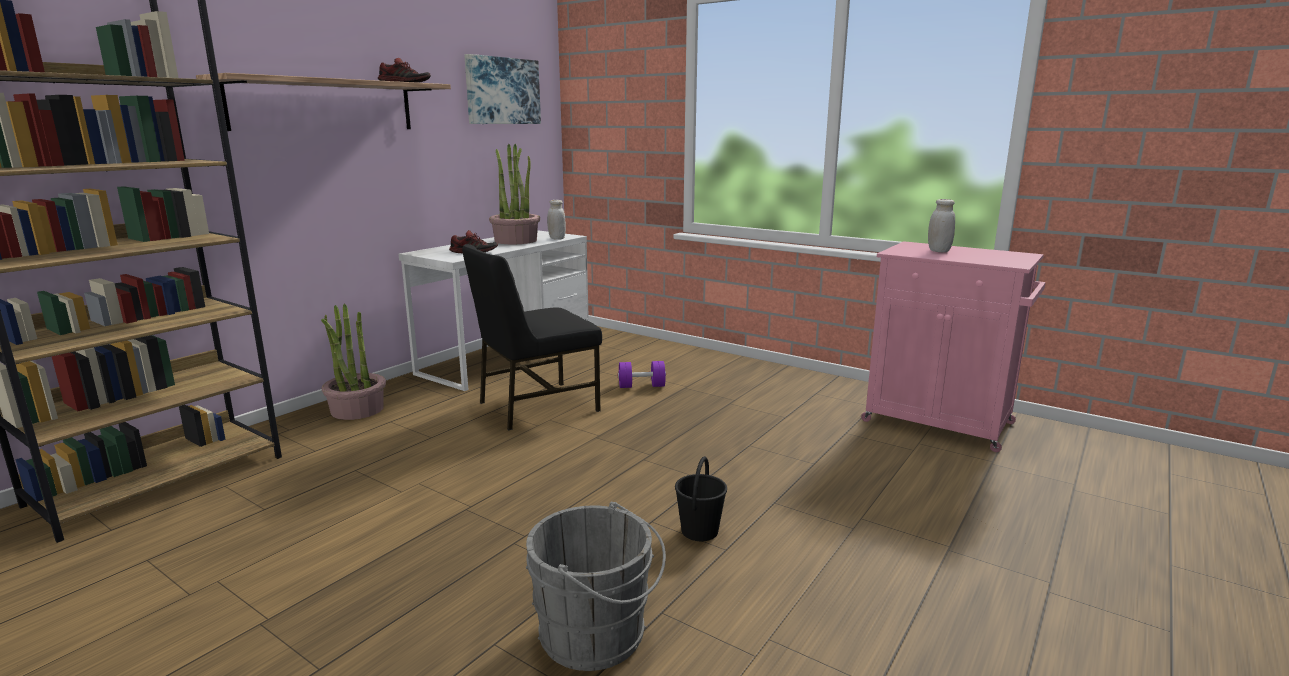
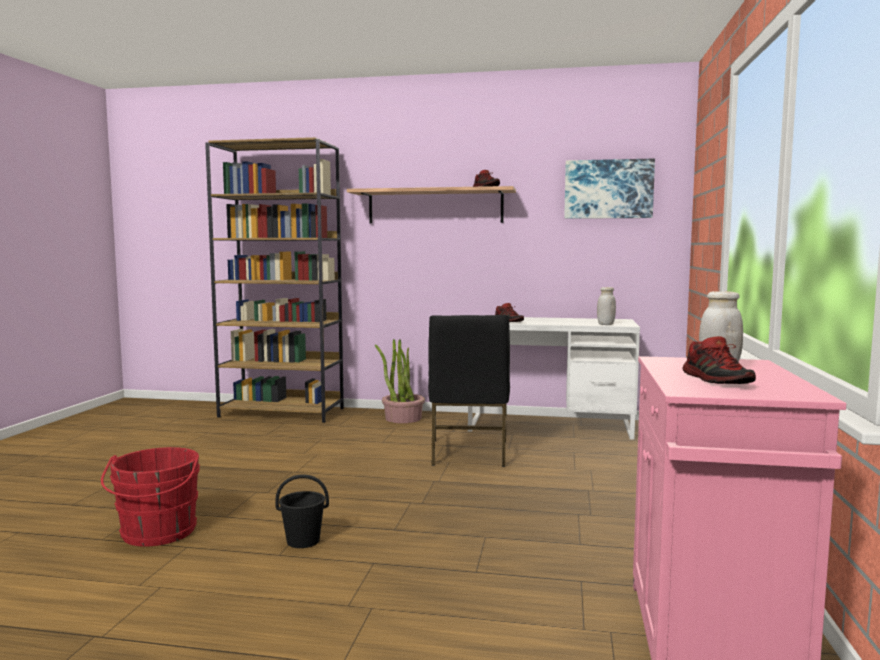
camera: 65 degrees right, 10 degrees down
black chair [462,244,602,430] -> black chair turned 120 degrees counterclockwise [428,315,510,467]
potted plant [489,144,540,244] -> none
grey bucket [526,502,666,671] -> red bucket [101,447,200,547]
purple dumbbell [618,361,666,388] -> none
none -> shoe [682,336,756,384]

